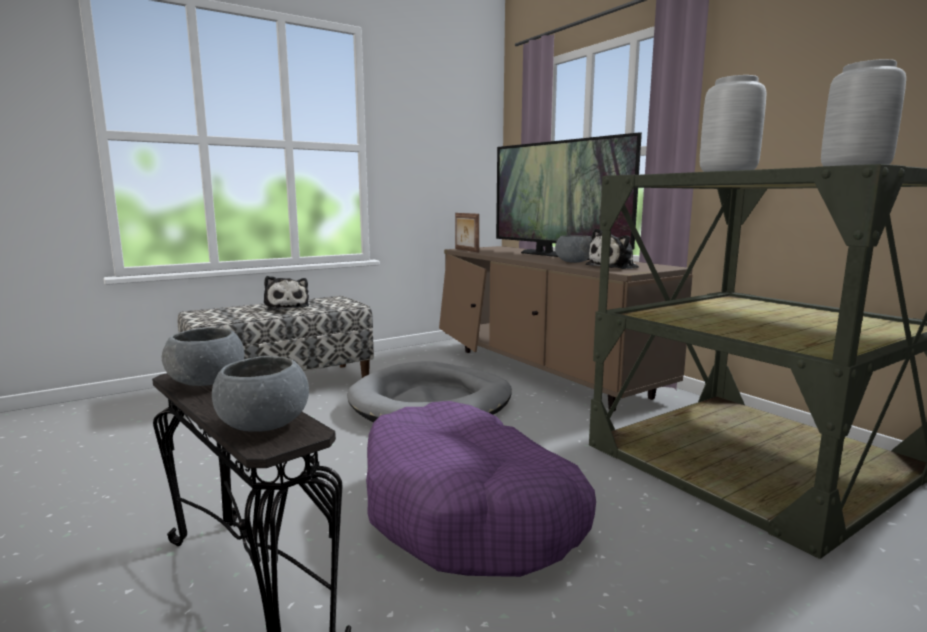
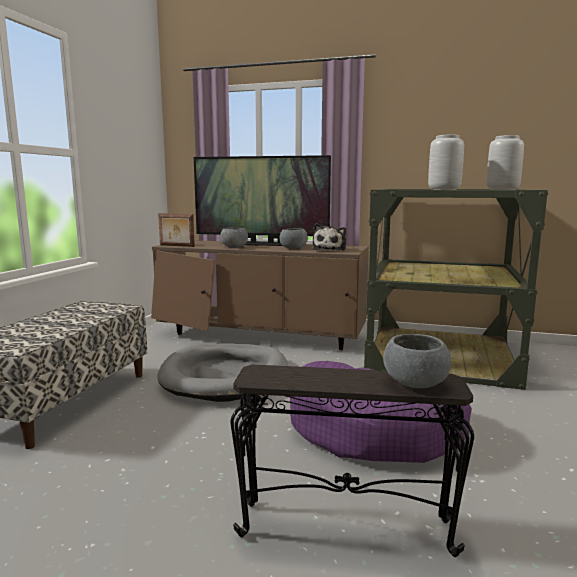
camera: 40 degrees left, 0 degrees up
grey bowl [162,327,245,386] -> grey bowl moved to [220,228,248,248]
plush toy [264,276,309,311] -> none

